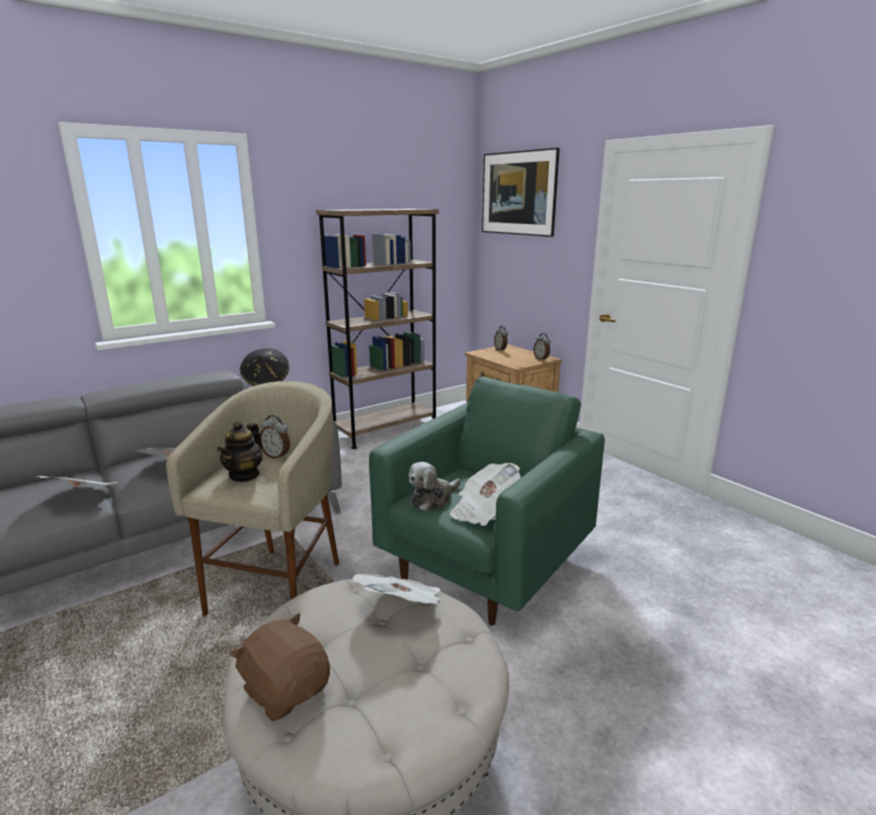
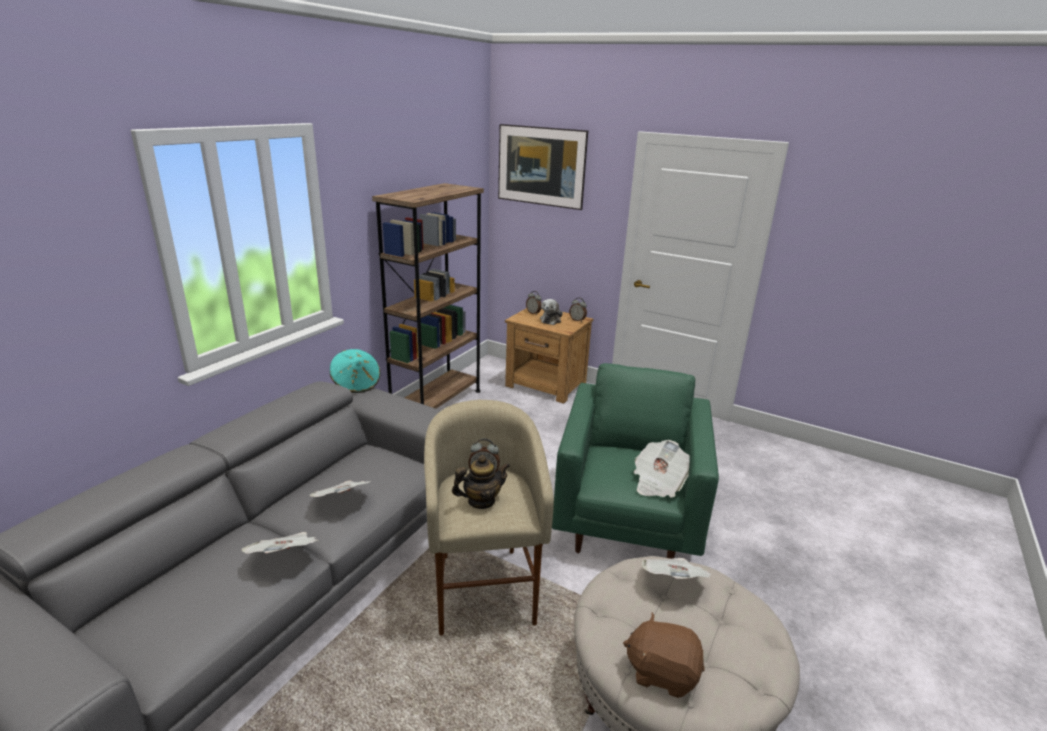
camera: 25 degrees left, 5 degrees up
teapot [217,421,263,482] -> teapot turned 105 degrees counterclockwise [452,455,510,509]
black hat [240,348,289,386] -> turquoise hat [330,349,380,393]
plush toy [409,462,461,511] -> plush toy moved to [540,299,563,325]

